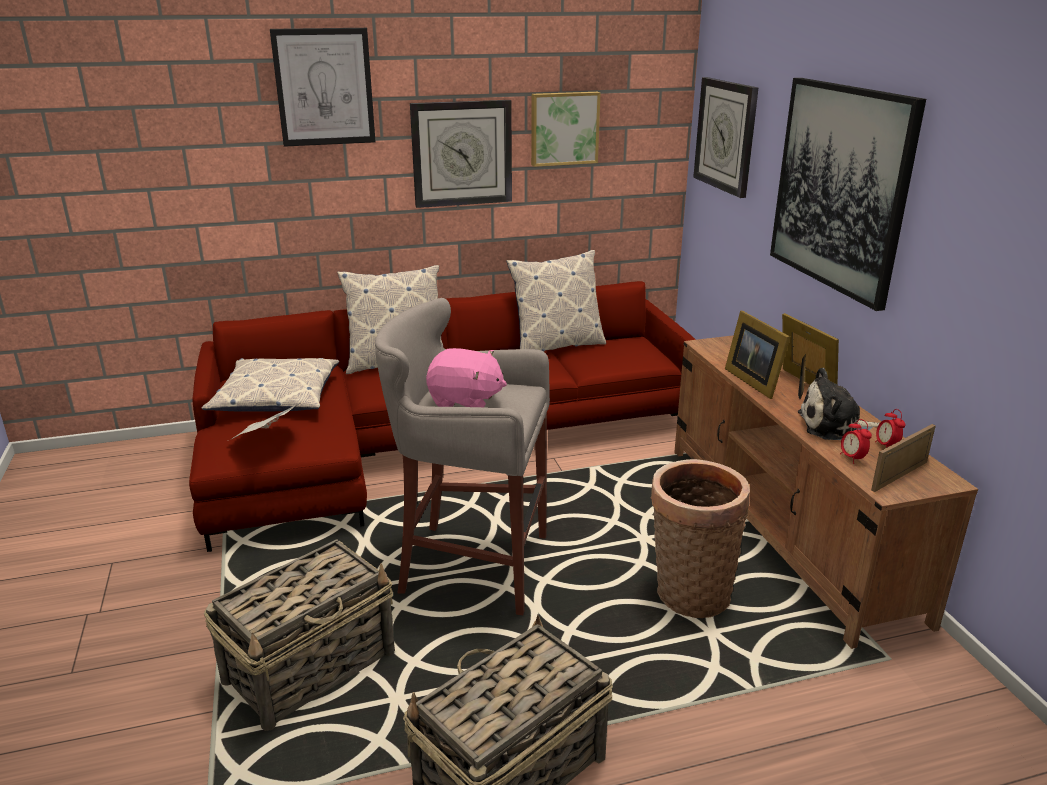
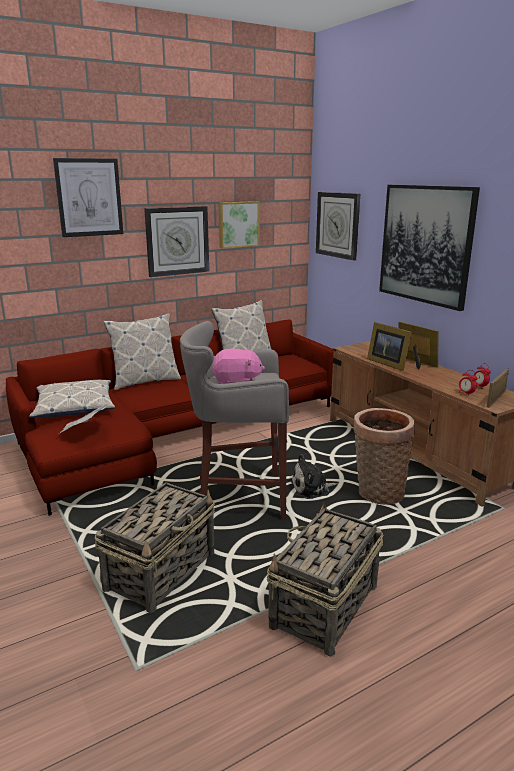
camera: 15 degrees left, 5 degrees down
plush toy [798,368,880,440] -> plush toy moved to [291,454,338,499]

